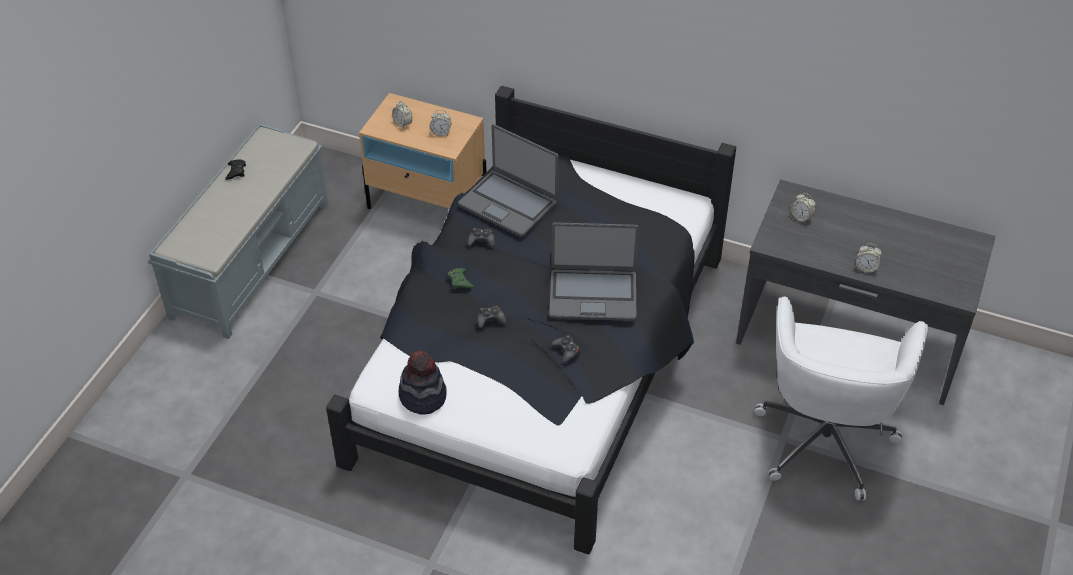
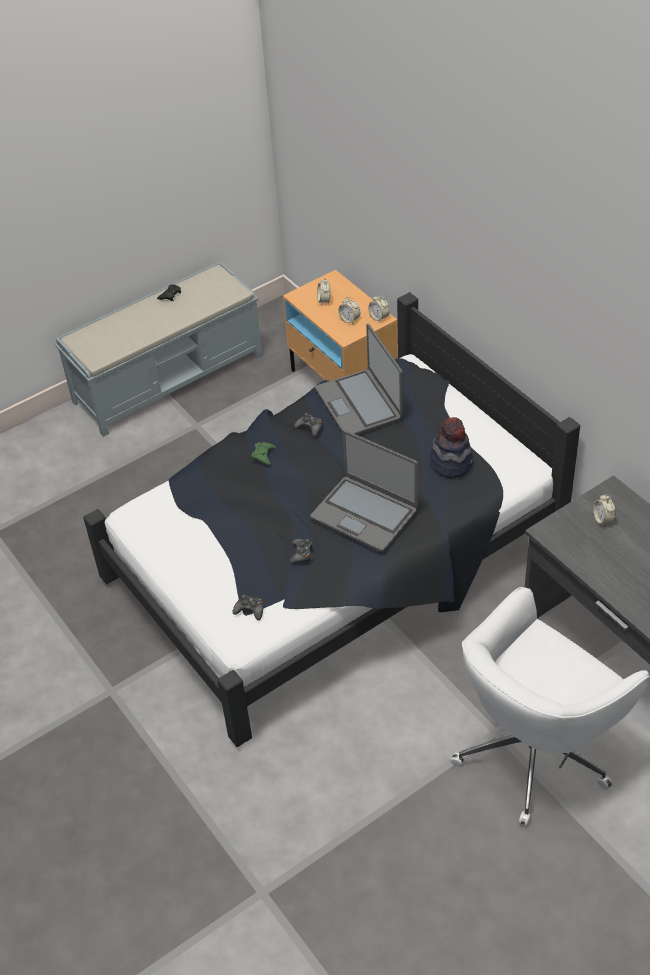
camera: 35 degrees right, 0 degrees up
hat [399,350,447,415] -> hat moved to [430,417,473,478]
black game controller [477,306,507,328] -> black game controller moved to [233,595,264,620]
alarm clock [856,244,882,273] -> alarm clock moved to [368,294,389,322]

